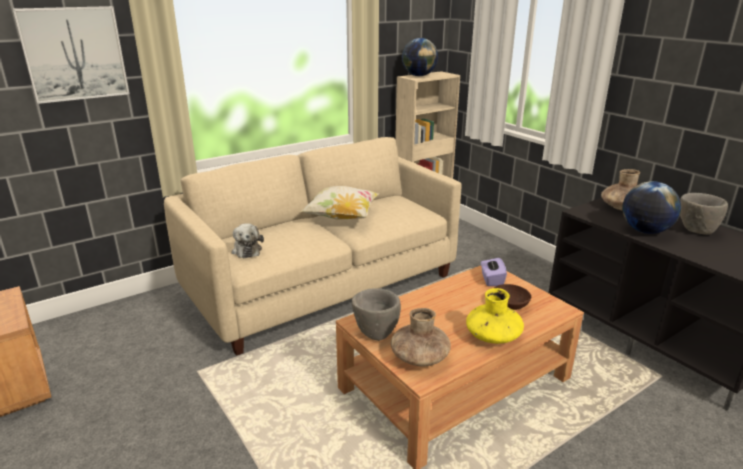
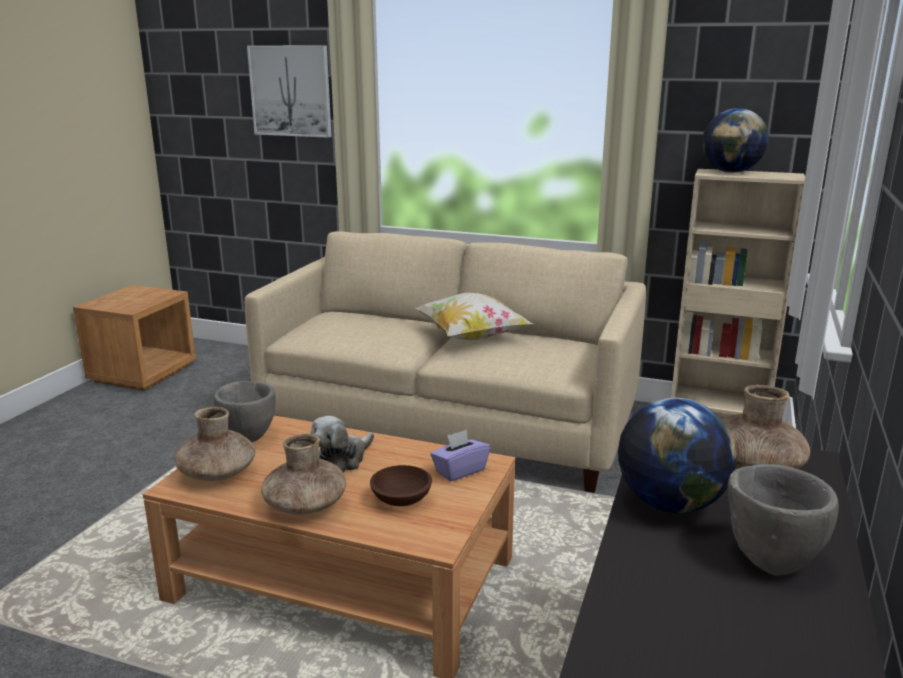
camera: 55 degrees right, 5 degrees down
plush toy [232,223,264,258] -> plush toy moved to [311,416,374,472]
yellow vase [466,288,524,344] -> brown vase [261,434,346,515]

